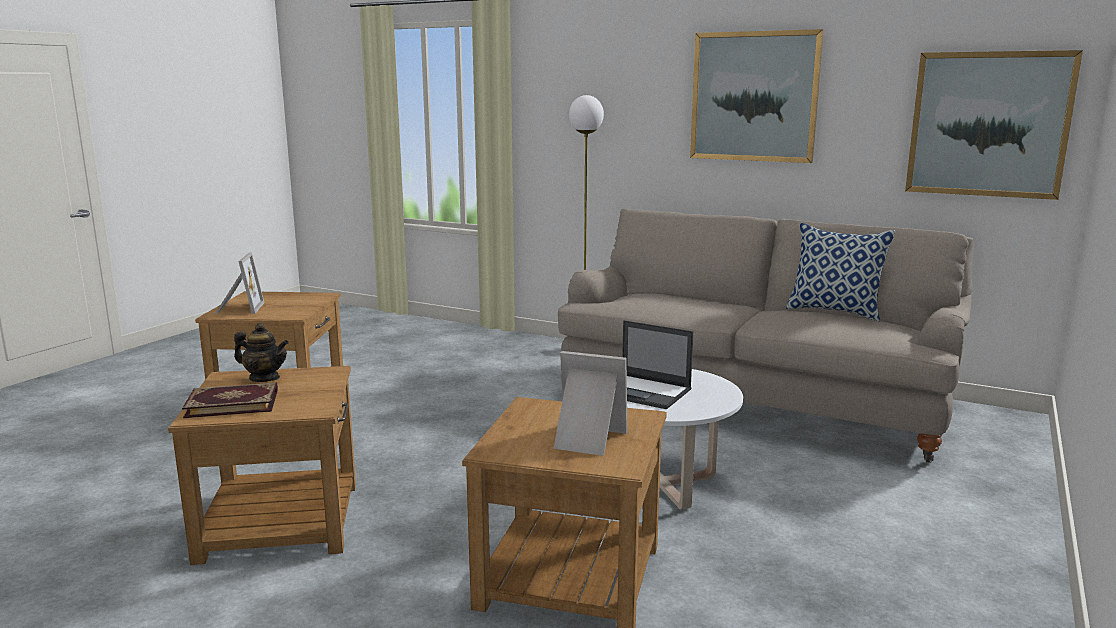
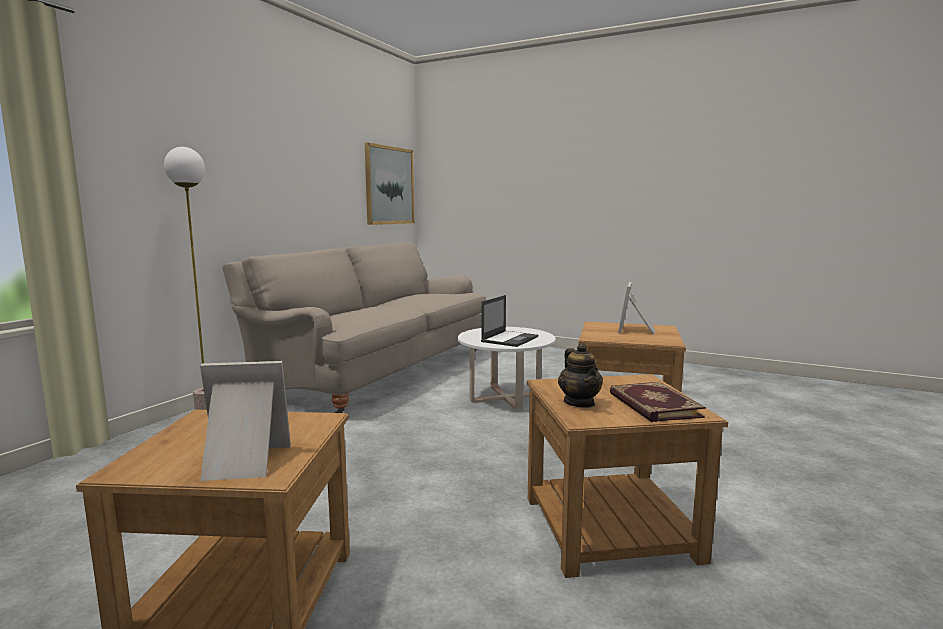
camera: 90 degrees left, 5 degrees down
teapot [234,323,289,382] -> teapot turned 150 degrees clockwise [558,343,603,408]
picture [690,29,824,163] -> none
pillow [786,223,895,321] -> none

